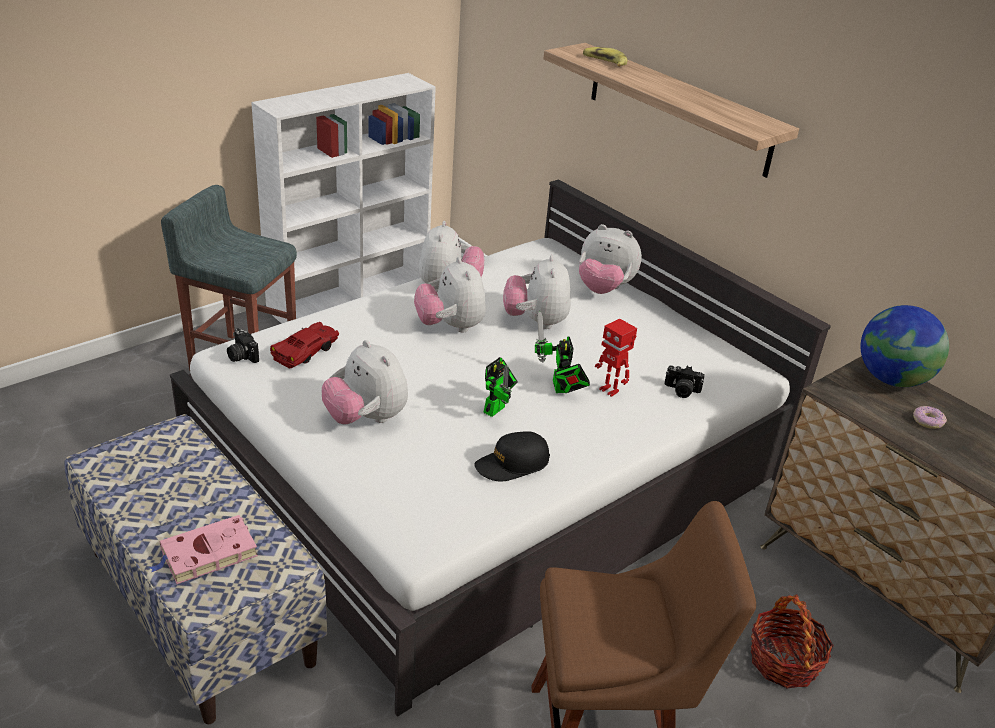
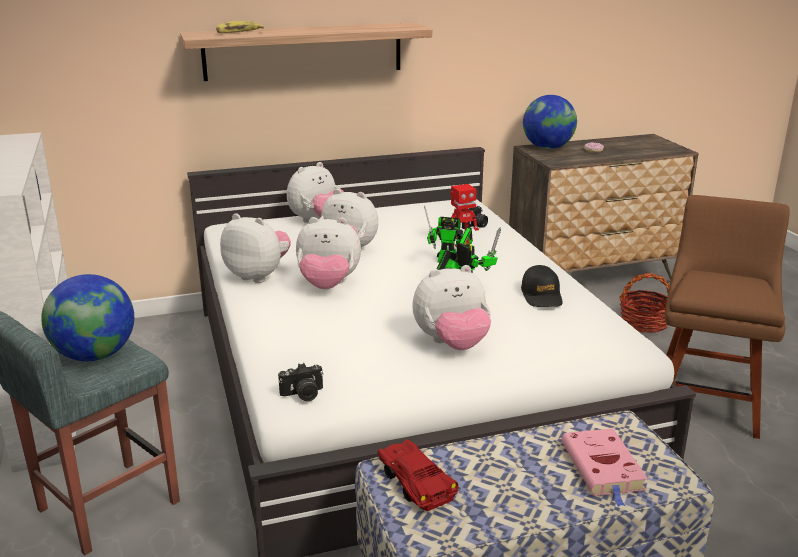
camera: 65 degrees left, 10 degrees down
red toy car [270,322,339,369] -> red toy car moved to [377,439,459,511]
none -> globe [41,274,134,361]

